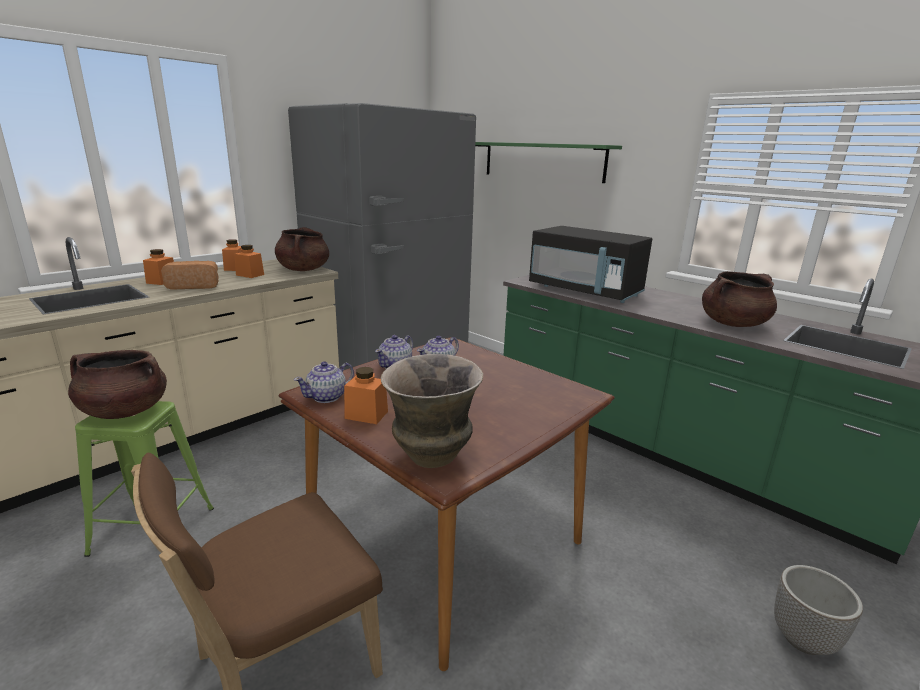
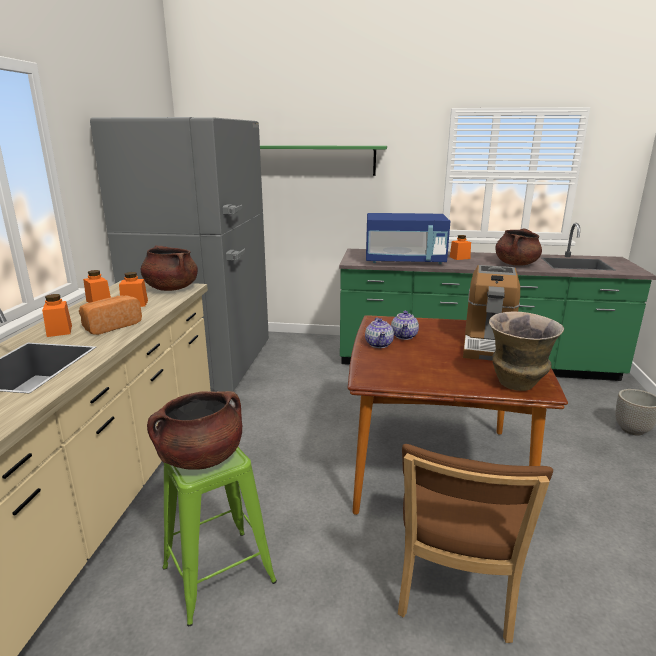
camera: 35 degrees left, 0 degrees up
teapot [294,361,354,403] -> none
orange jar [344,367,388,424] -> orange jar moved to [450,235,471,260]
black microwave [529,226,652,303] -> blue microwave [366,213,450,264]
none -> coffee machine [463,265,520,361]

